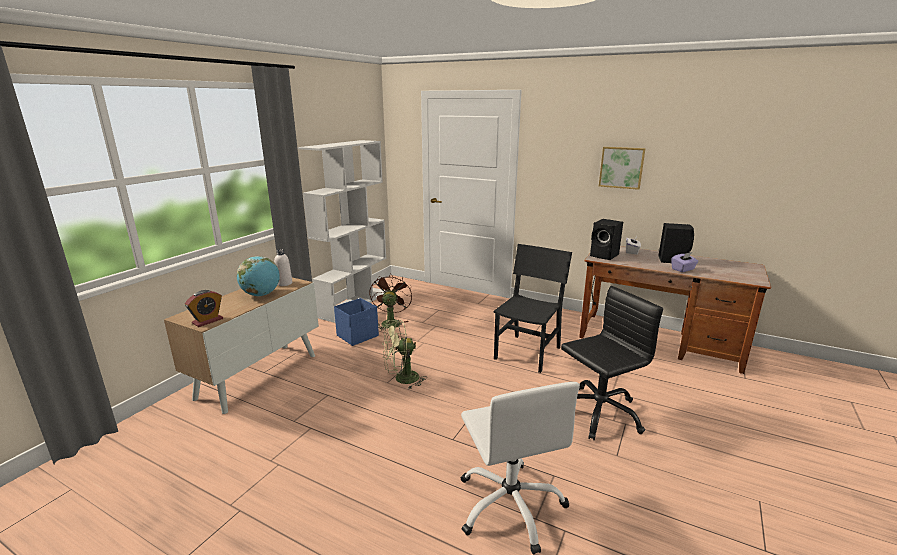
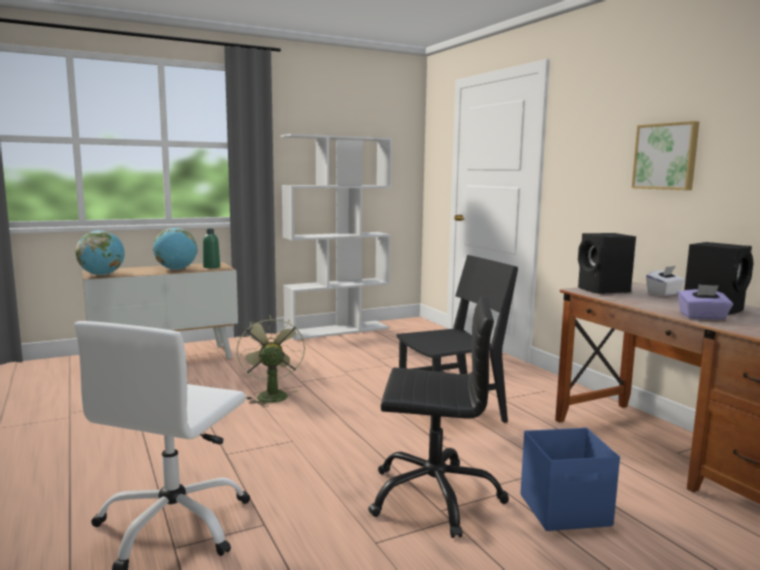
camera: 35 degrees right, 10 degrees down
alarm clock [185,290,223,327] -> globe [75,230,125,275]
white bottle [274,249,292,286] -> green bottle [203,229,220,268]
blue storage box [334,298,379,346] -> blue storage box moved to [521,428,620,531]
brown fan [369,274,412,331] -> none
green fan [382,319,427,389] -> green fan turned 60 degrees clockwise [237,315,305,407]

